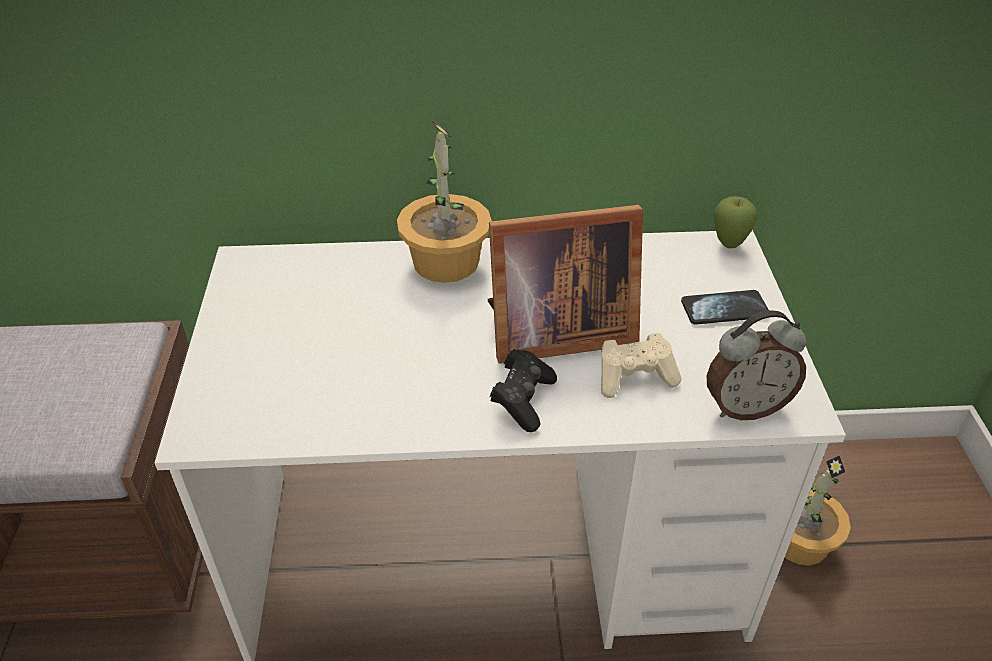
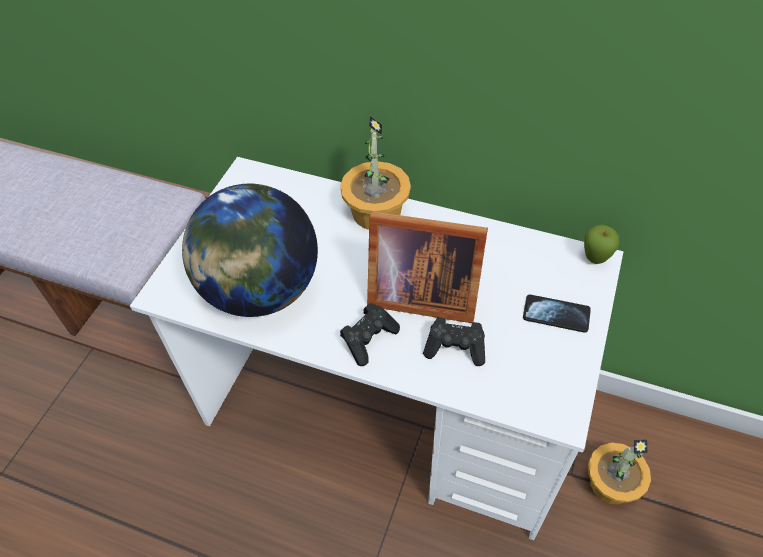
camera: 25 degrees right, 10 degrees up
beige game controller [601,333,681,398] -> black game controller [423,317,485,366]
alarm clock [707,311,806,420] -> none
none -> globe [182,184,318,317]

